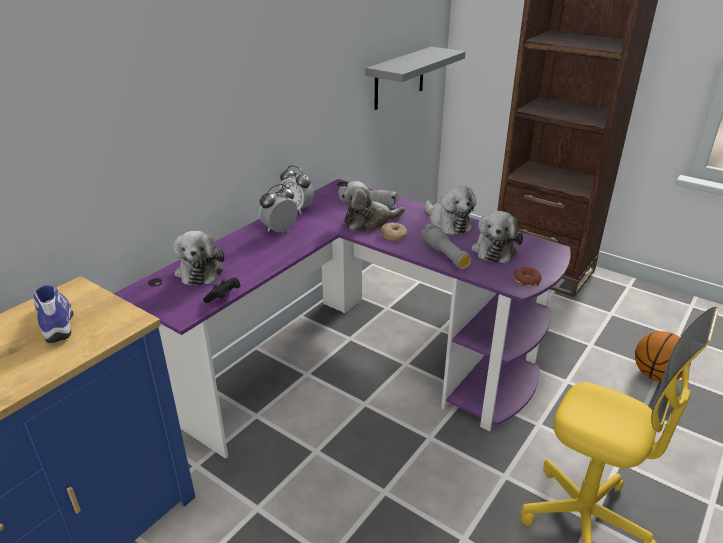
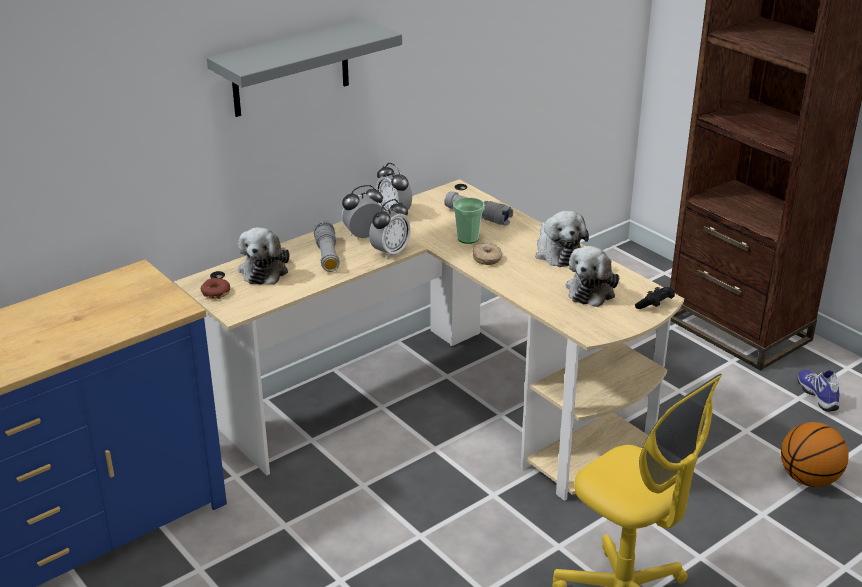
camera: 15 degrees right, 0 degrees up
shoe [33,285,73,343] -> shoe moved to [798,370,840,412]
purple desk [114,179,571,459] -> beige desk [174,179,684,501]
black game controller [203,278,241,303] -> black game controller moved to [635,287,675,309]
plush toy [341,181,405,231] -> cup [453,197,485,244]
grey shelf [365,47,466,110] -> grey shelf moved to [207,19,402,117]
grey flashlight [421,224,472,269] -> grey flashlight moved to [314,220,340,272]
donut [513,267,542,286] -> donut moved to [201,278,230,299]
none -> alarm clock [369,199,411,259]

